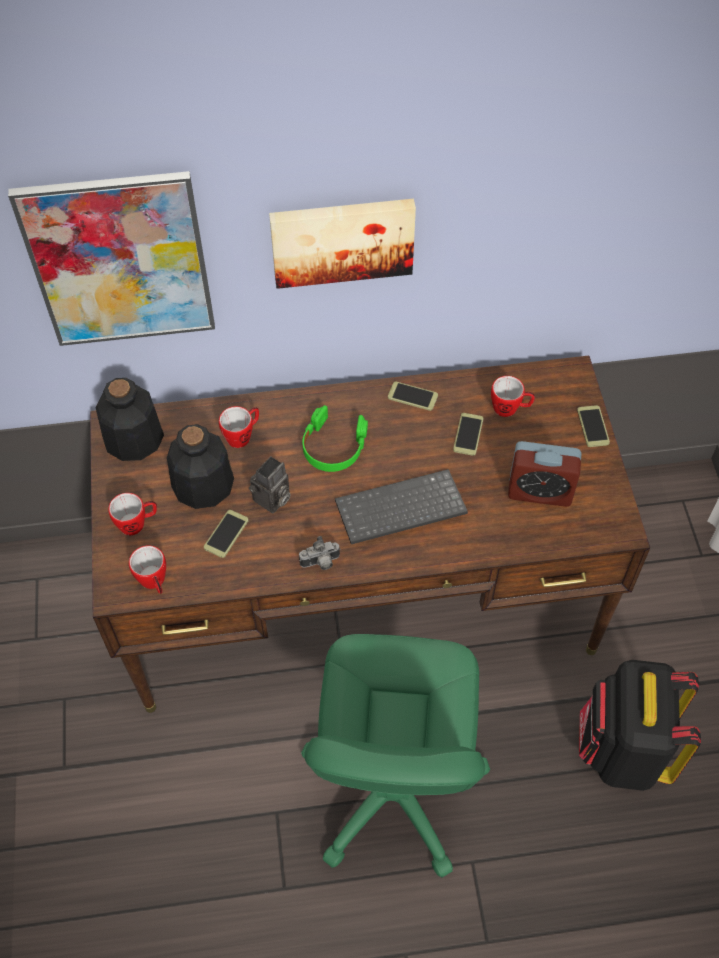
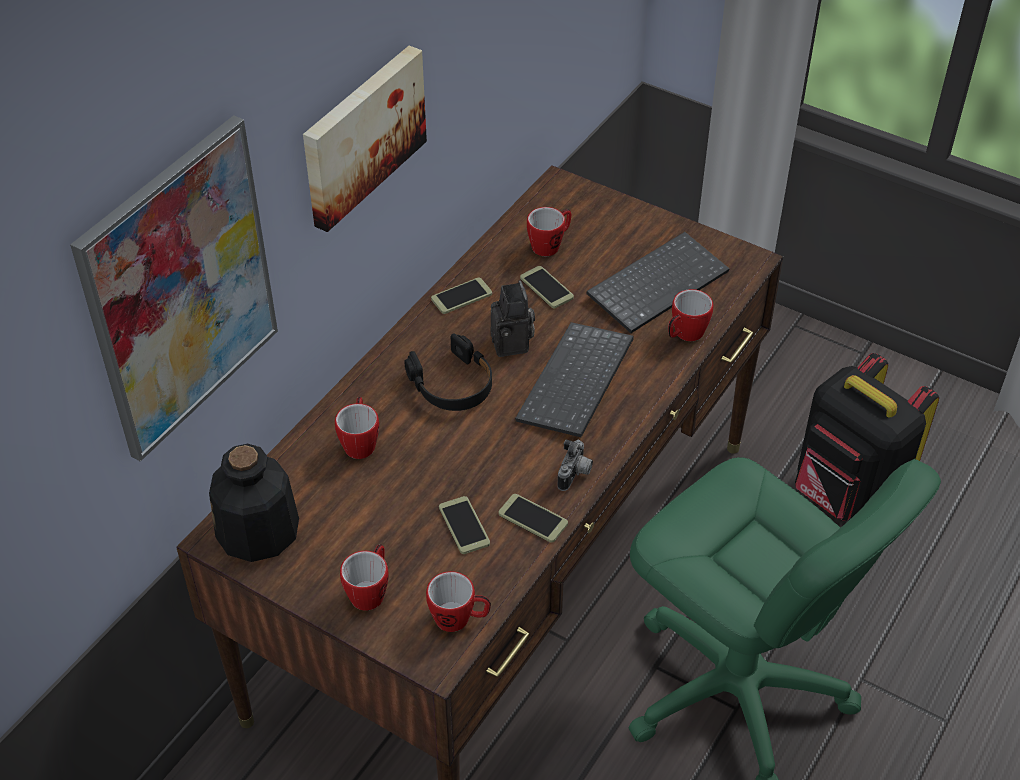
camera: 50 degrees left, 10 degrees down
bottle [167,424,234,509] -> none
camera [249,456,290,513] -> camera moved to [491,281,535,357]
green headphones [302,405,368,472] -> black headphones [405,333,492,411]
alarm clock [508,441,582,507] -> keyboard [586,232,730,333]
phone [577,405,610,447] -> phone moved to [498,494,568,543]
none -> mug [668,289,713,341]

